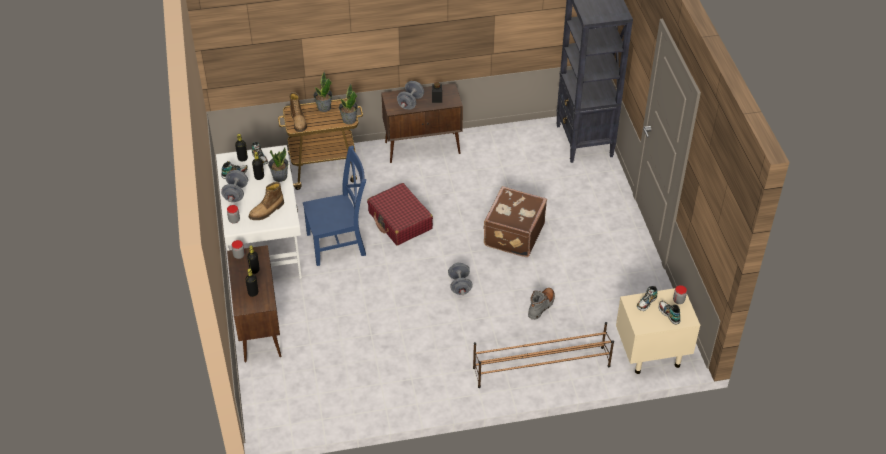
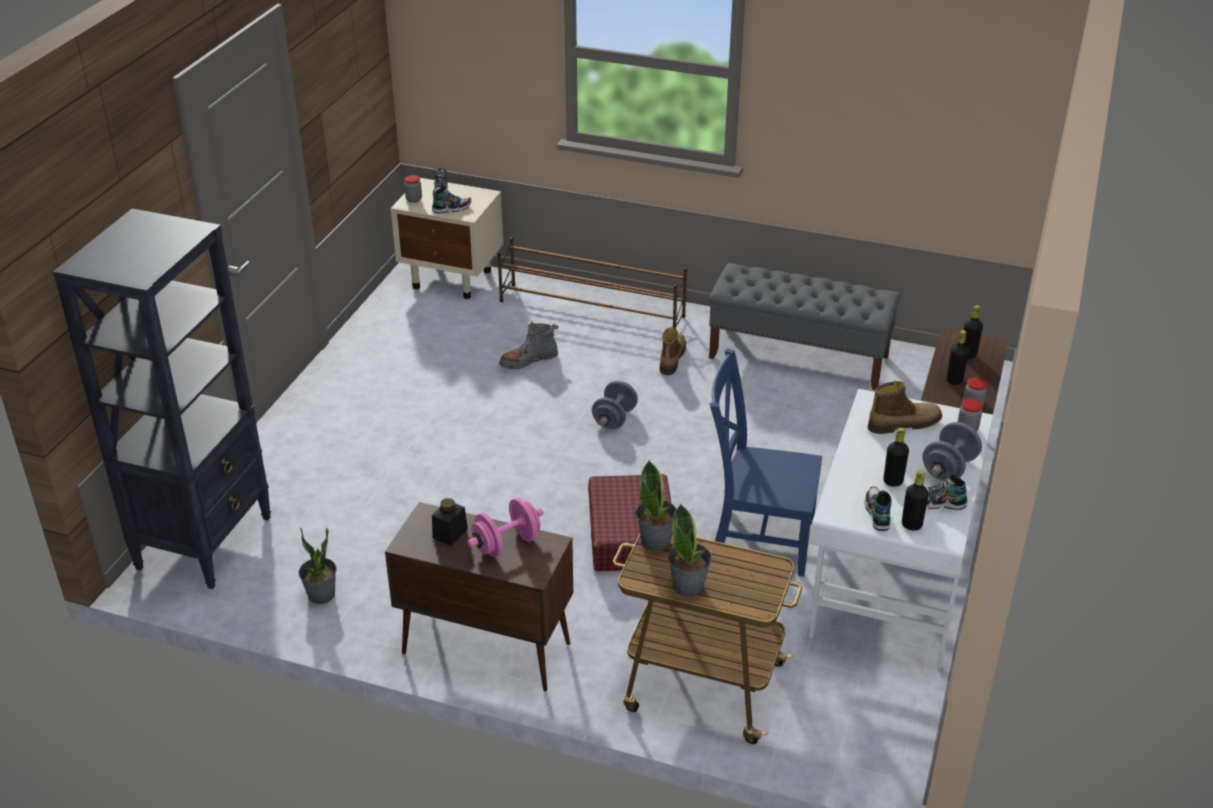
camera: 150 degrees left, 10 degrees down
potted plant [268,147,288,182] -> potted plant moved to [299,527,336,604]
boot [289,92,307,132] -> boot moved to [660,327,686,375]
grey dumbbell [397,81,424,110] -> pink dumbbell [467,498,544,557]
brown suitcase [483,186,547,257] -> none
none -> grey bench [709,263,900,390]

